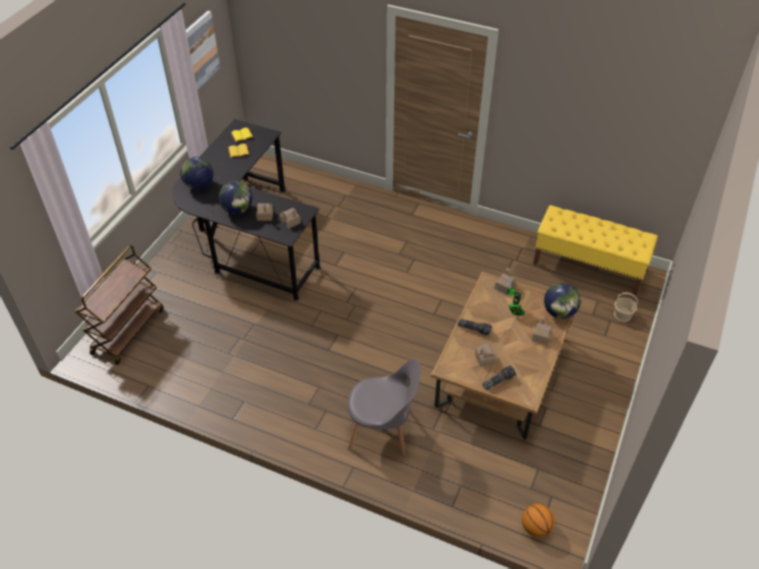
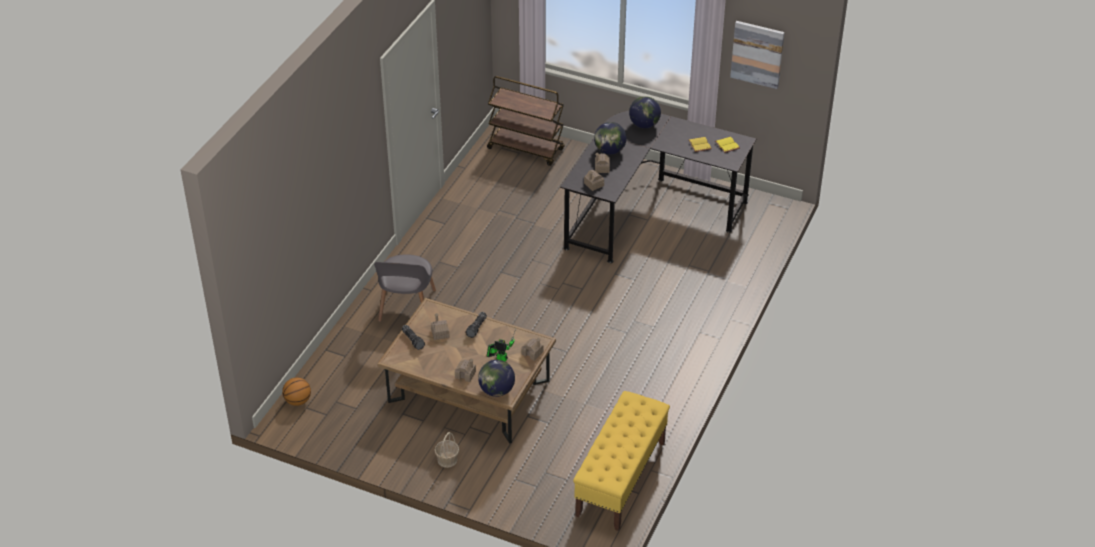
camera: 90 degrees right, 5 degrees down
basket [614,293,638,322] -> basket moved to [435,432,459,468]

